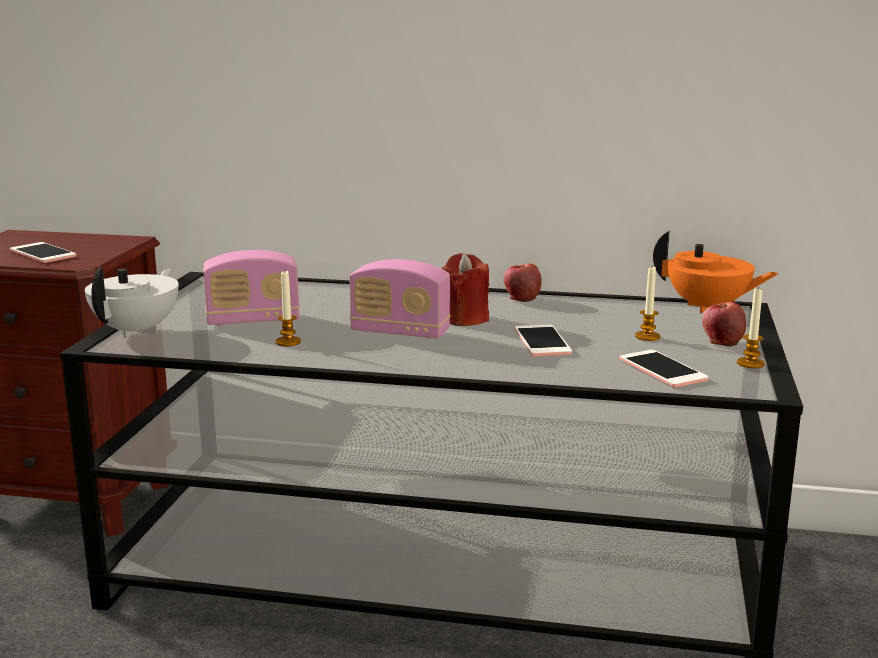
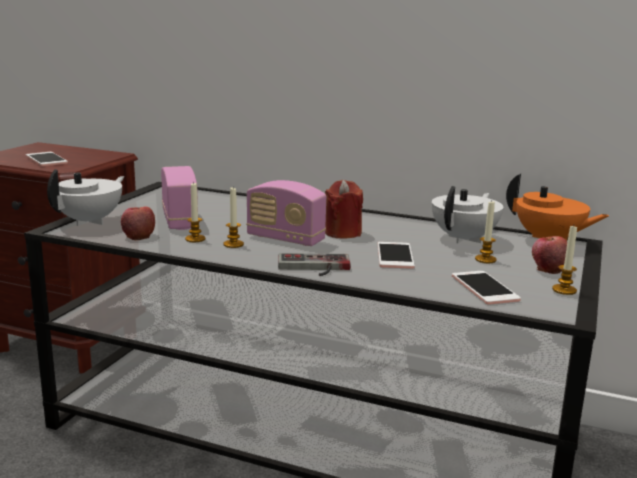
camera: 10 degrees right, 0 degrees up
radio [204,250,300,326] -> radio turned 105 degrees counterclockwise [161,166,199,230]
apple [504,263,541,302] -> apple moved to [121,207,155,240]
none -> candle [223,188,244,248]
none -> game controller [278,253,350,276]
none -> white teapot [432,186,503,243]

